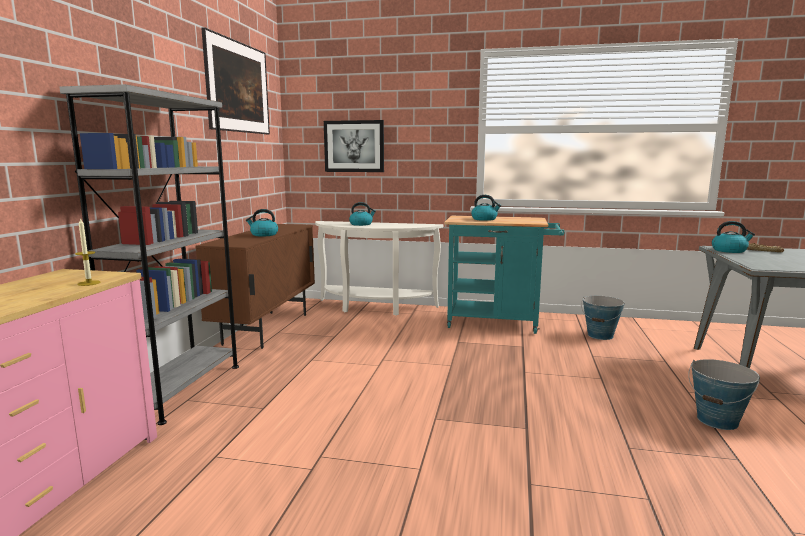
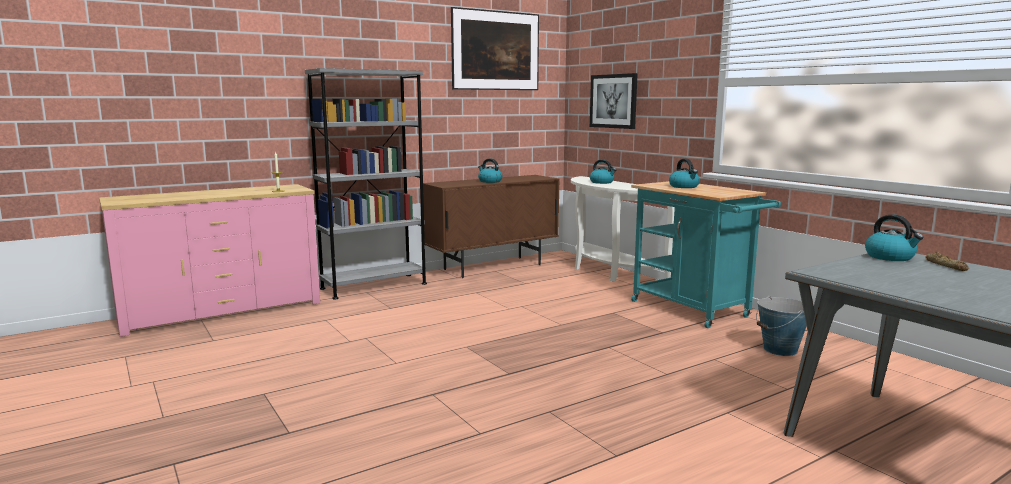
camera: 45 degrees right, 0 degrees up
bucket [688,359,760,430] -> none

